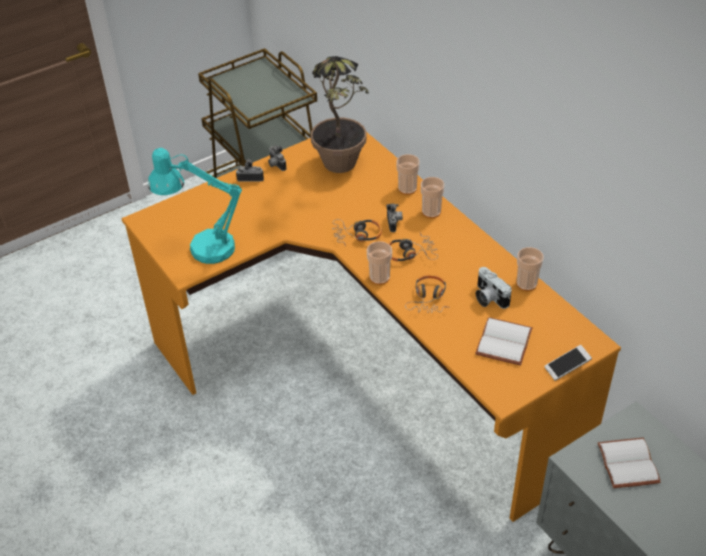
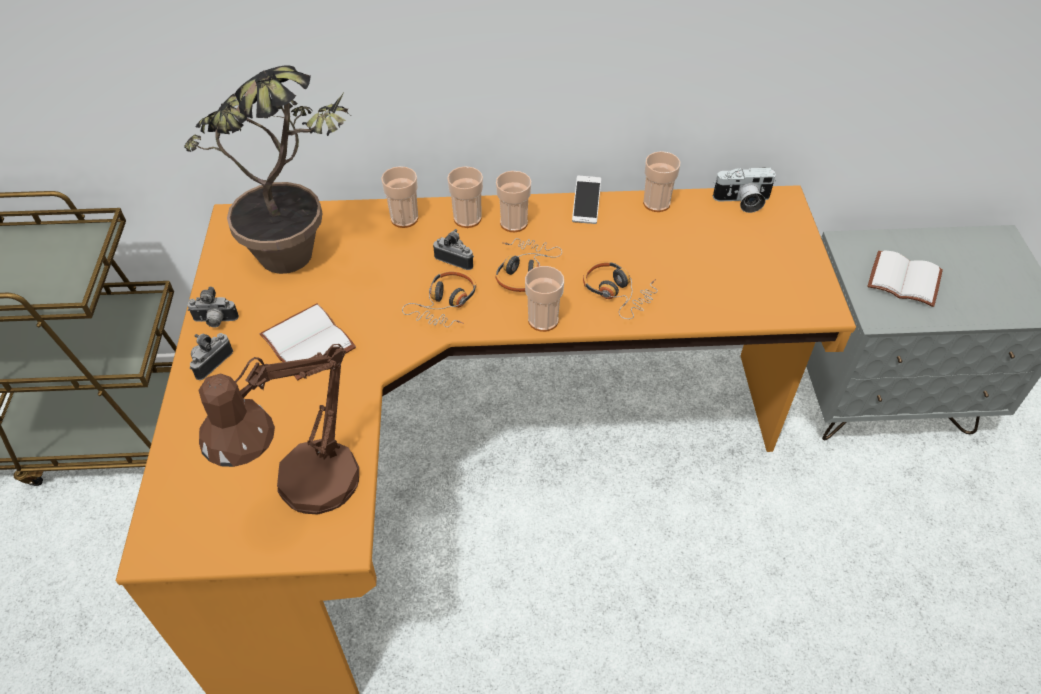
camera: 60 degrees left, 5 degrees up
turquoise table lamp [148,148,242,264] -> brown table lamp [198,344,359,514]
white book [475,317,533,366] -> white book moved to [260,303,356,380]
camera [476,267,512,309] -> camera moved to [713,167,776,213]
phone [544,345,592,381] -> phone moved to [572,176,601,224]
none -> cup [496,171,532,232]

